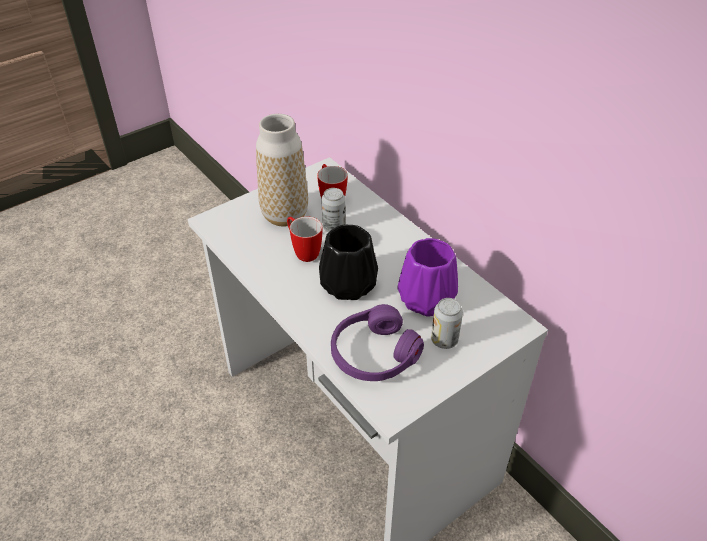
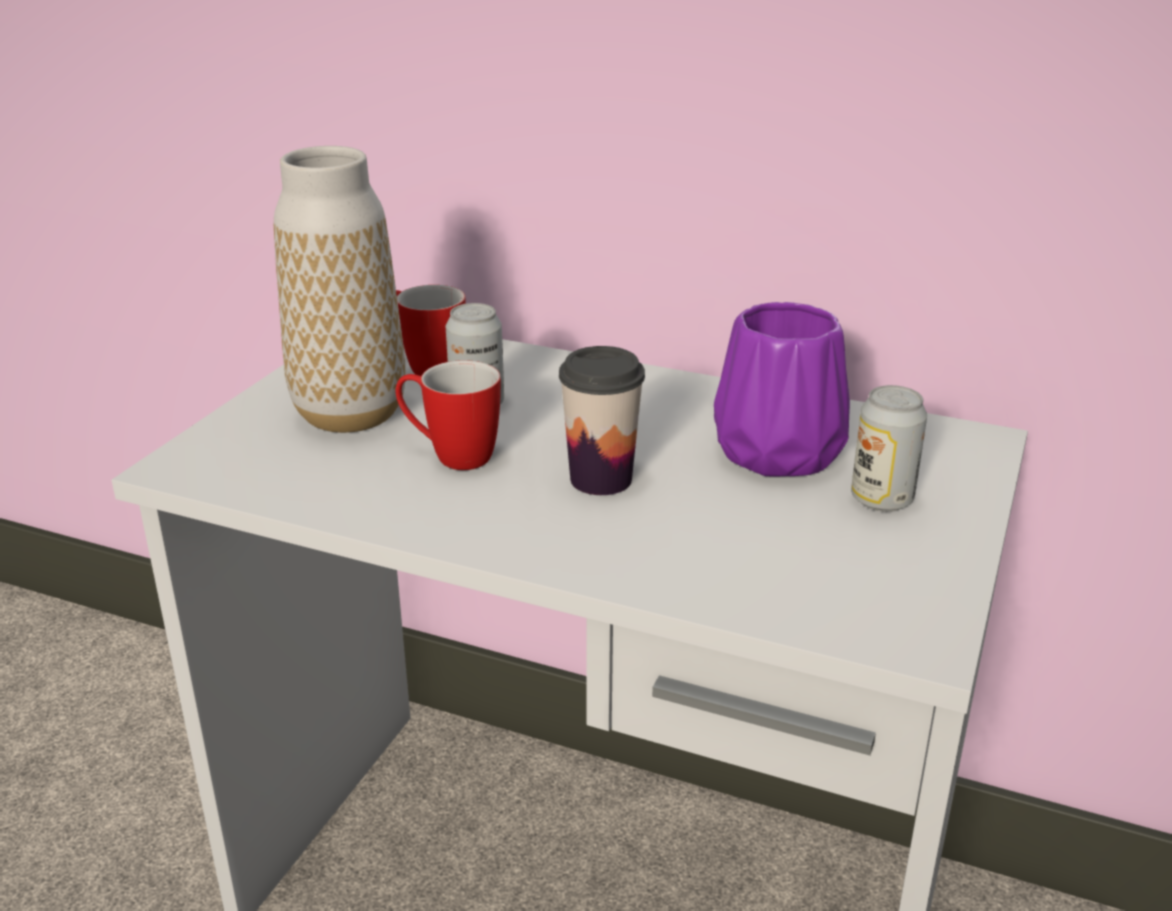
camera: 30 degrees left, 15 degrees down
black vase [319,225,378,300] -> cup [559,346,645,495]
purple headphones [331,304,424,381] -> none

